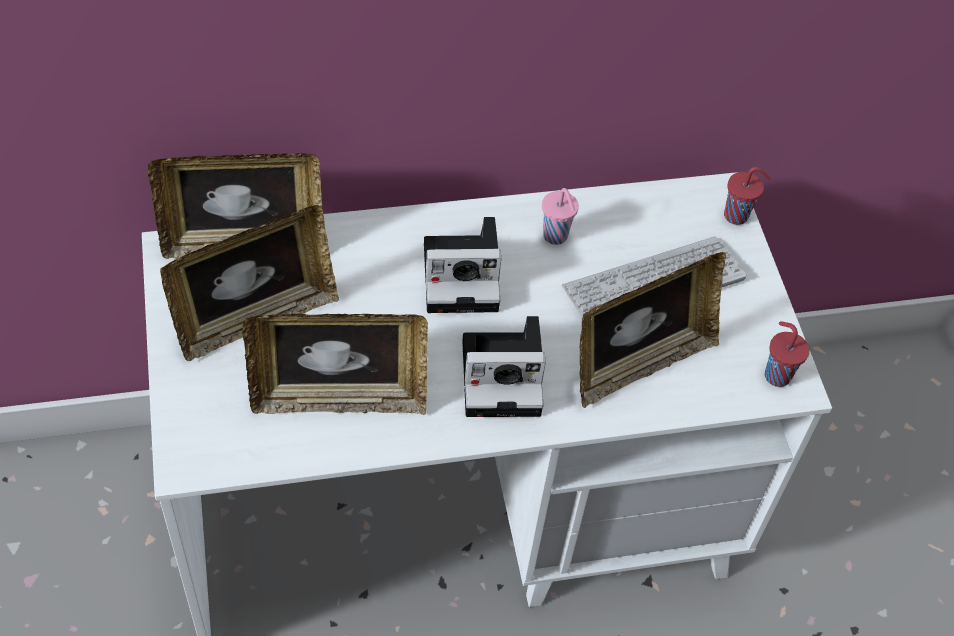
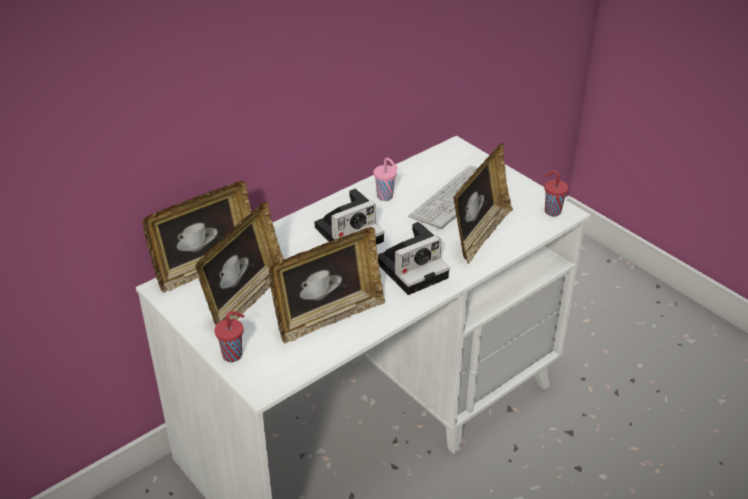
camera: 25 degrees left, 15 degrees down
red cup [724,167,771,225] -> red cup moved to [214,311,244,362]

